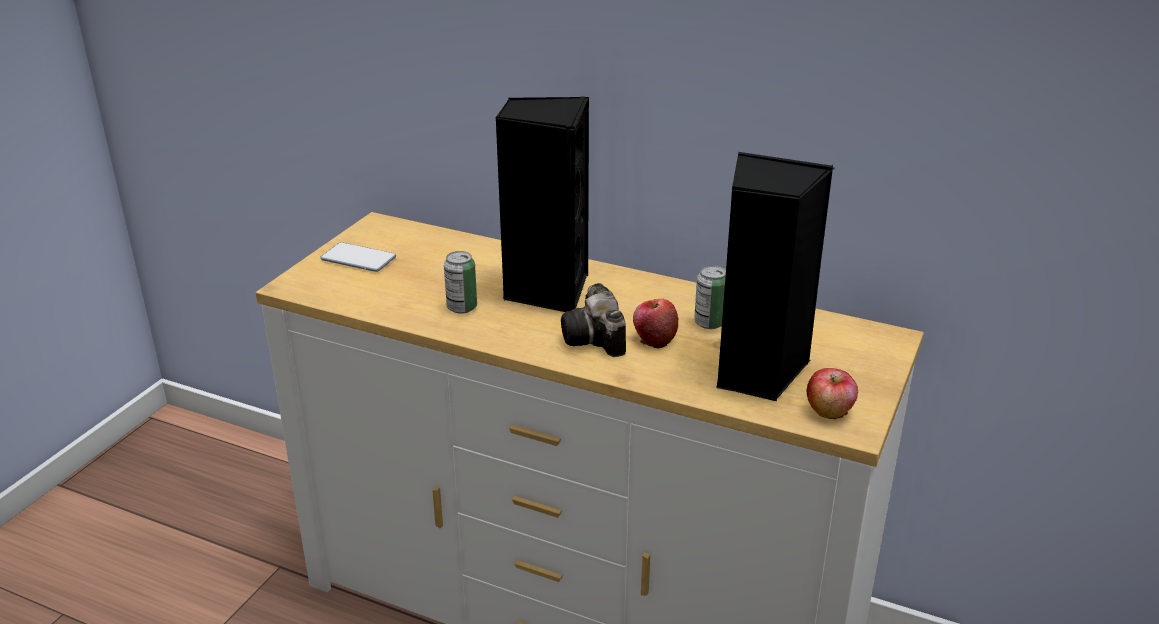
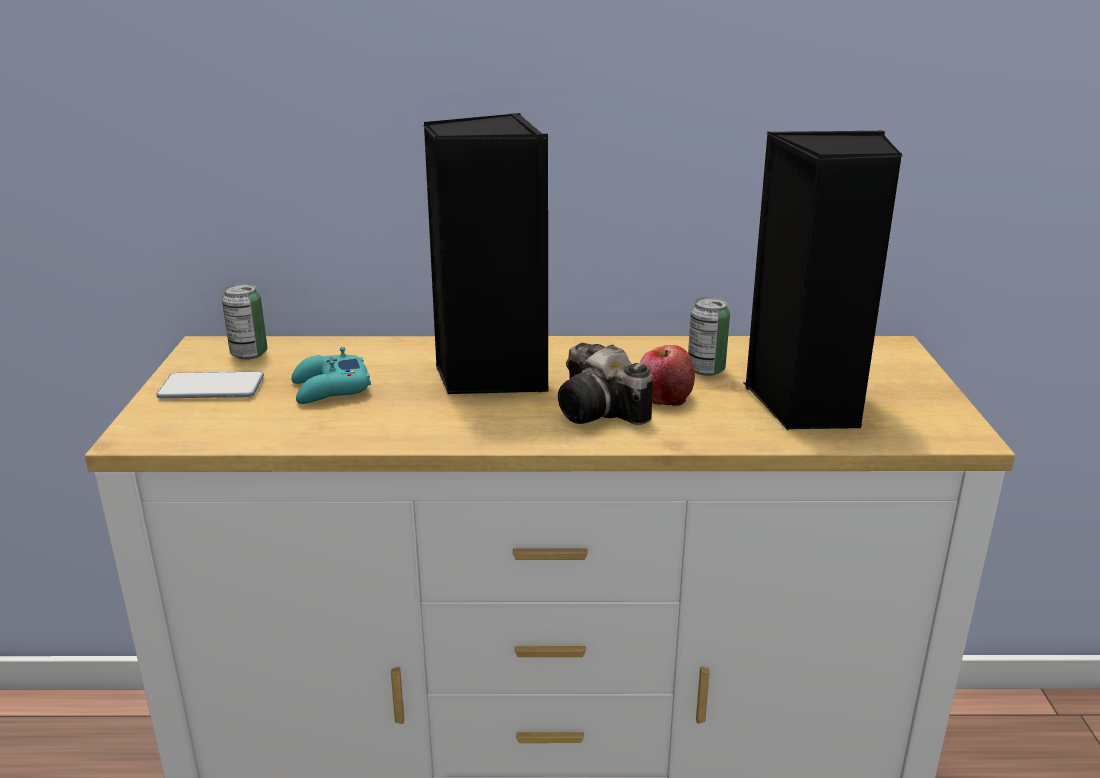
camera: 25 degrees left, 5 degrees down
can [444,251,477,314] -> can moved to [222,284,268,360]
apple [806,368,858,419] -> none
none -> turquoise game controller [291,347,371,404]

